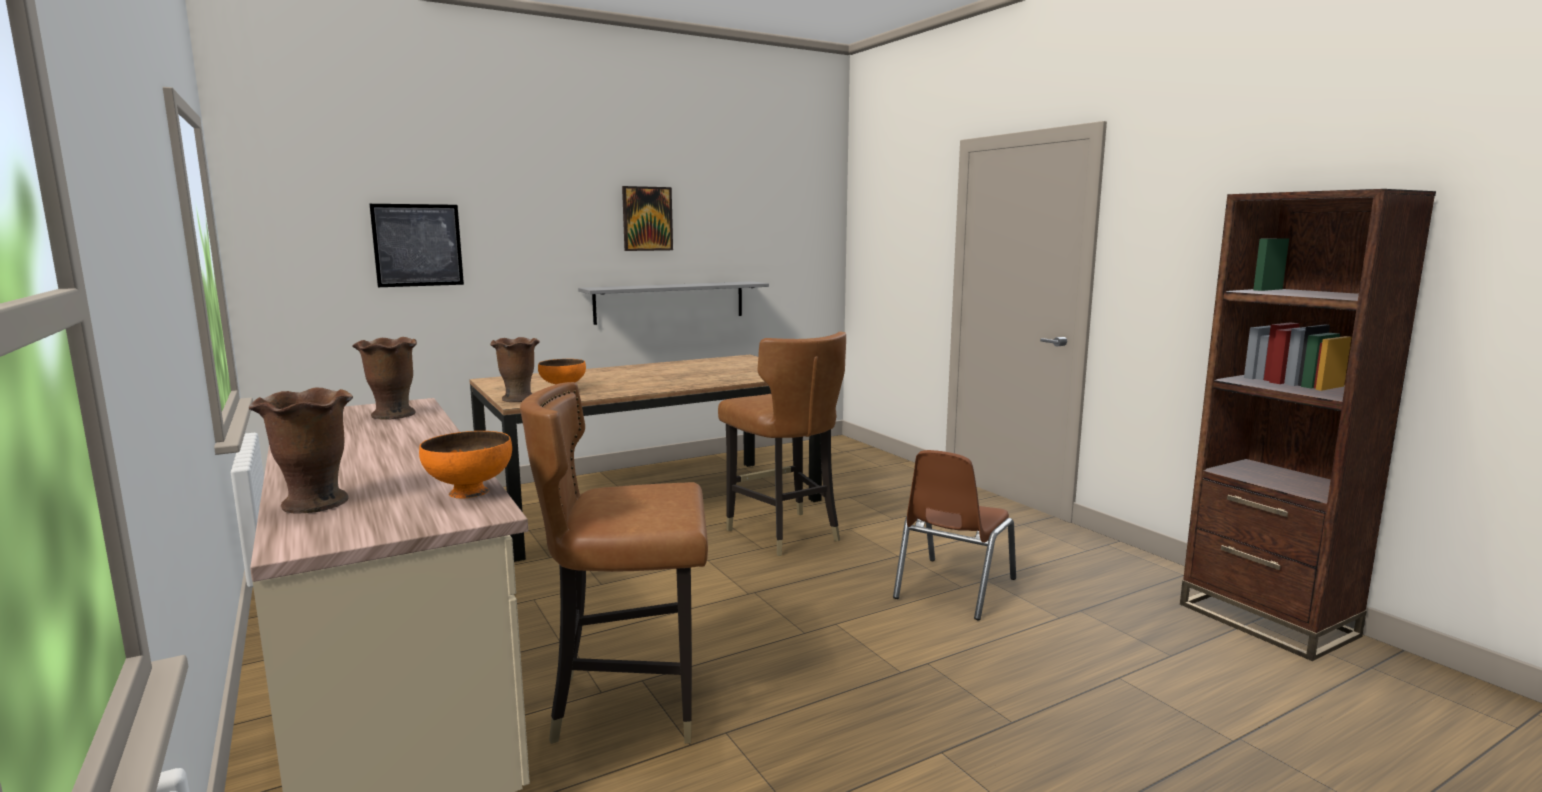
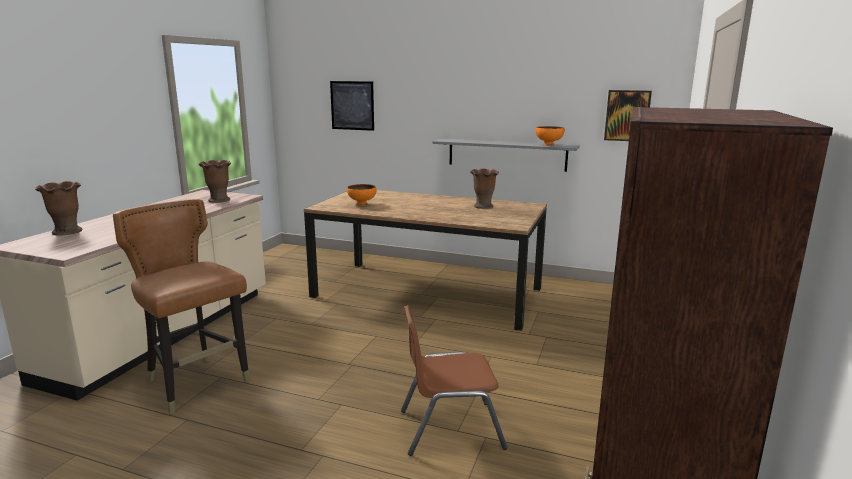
camera: 50 degrees right, 5 degrees up
orange bowl [419,431,512,498] -> orange bowl moved to [535,126,565,146]
brown vase [490,337,540,402] -> brown vase moved to [470,168,499,209]
picture [622,186,673,251] -> picture moved to [604,90,652,141]
brown chair [718,332,846,556] -> none

